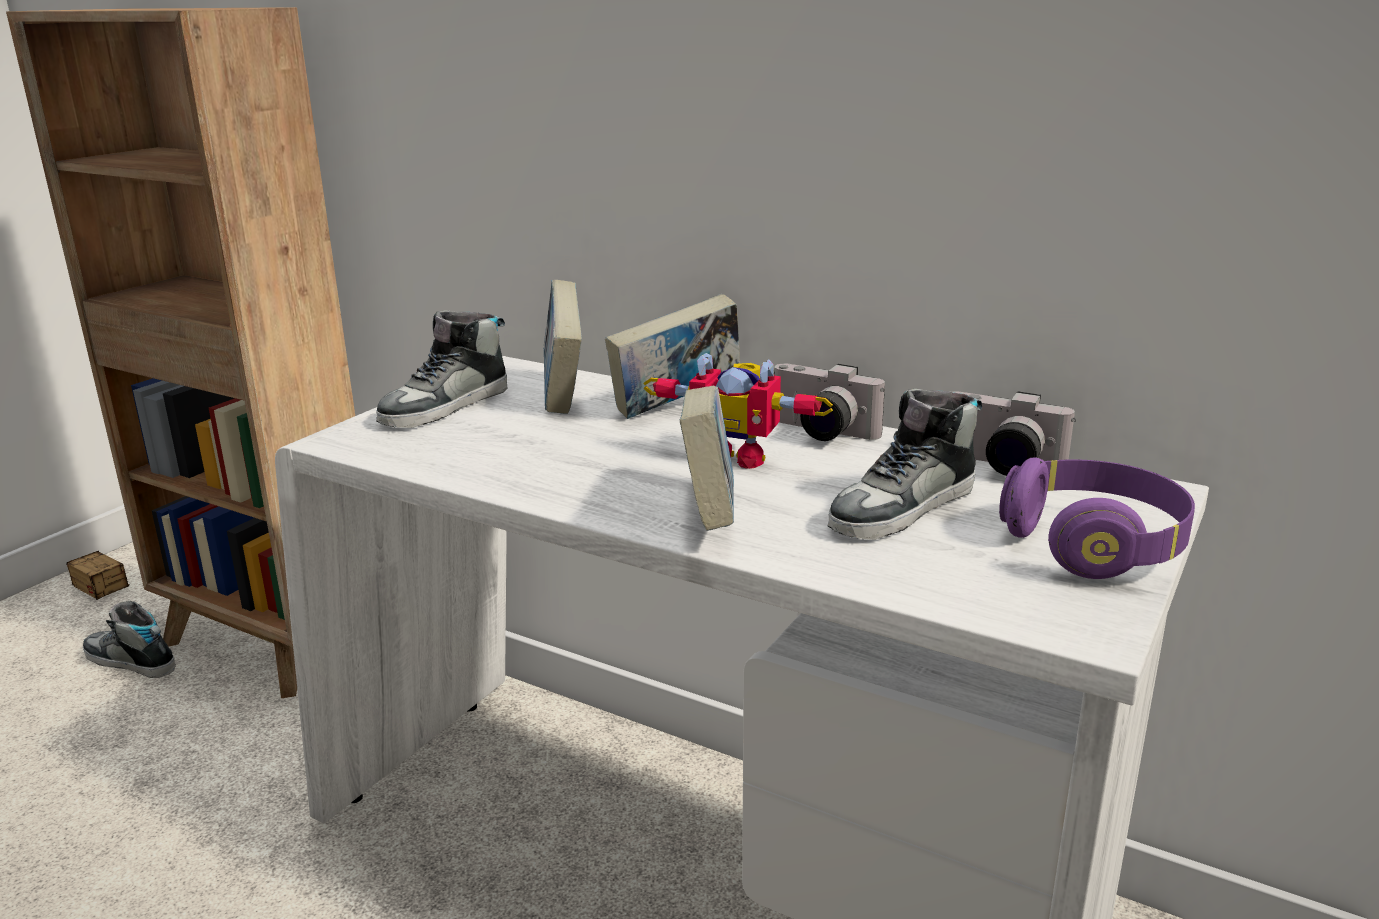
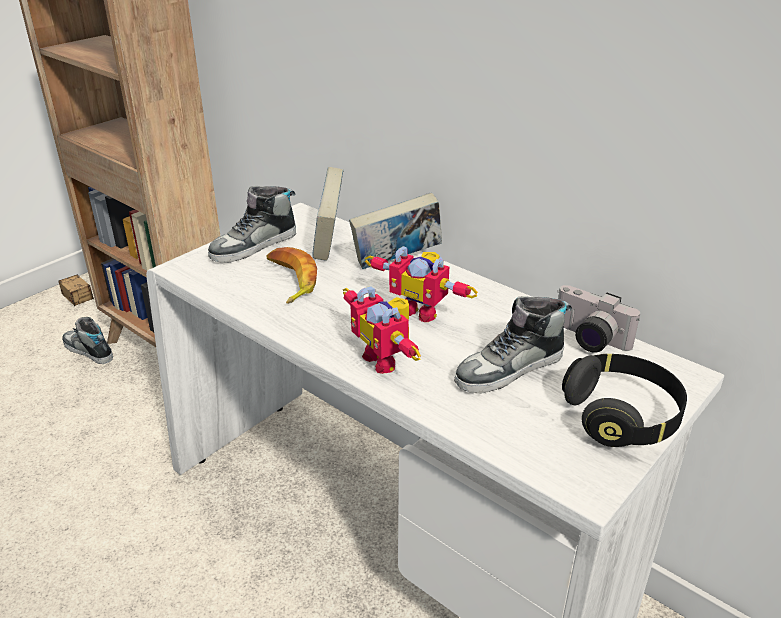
camera: 10 degrees right, 10 degrees up
book [680,386,734,531] -> toy robot [343,286,421,374]
camera [774,364,885,441] -> none
purple headphones [999,457,1195,579] -> black headphones [562,354,687,447]
none -> banana [266,247,317,304]

